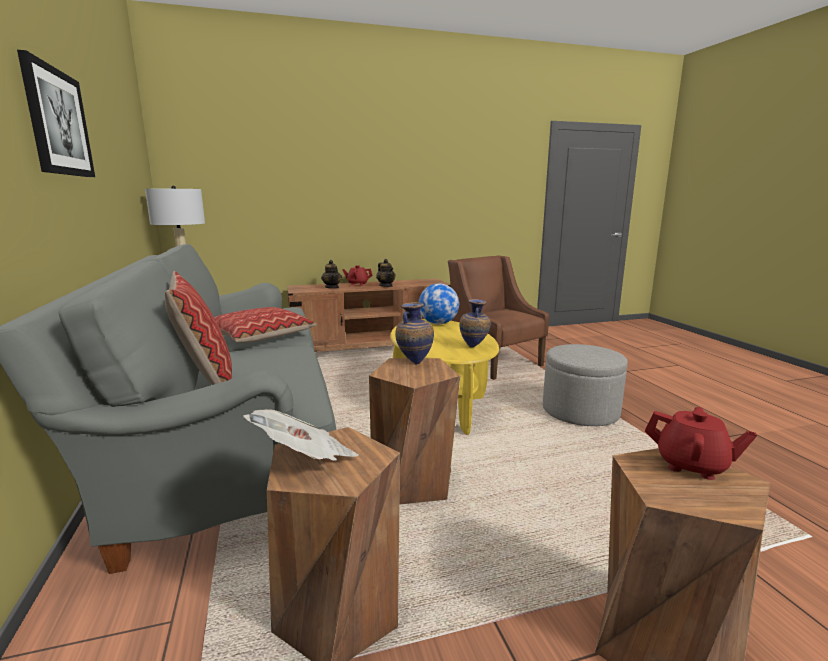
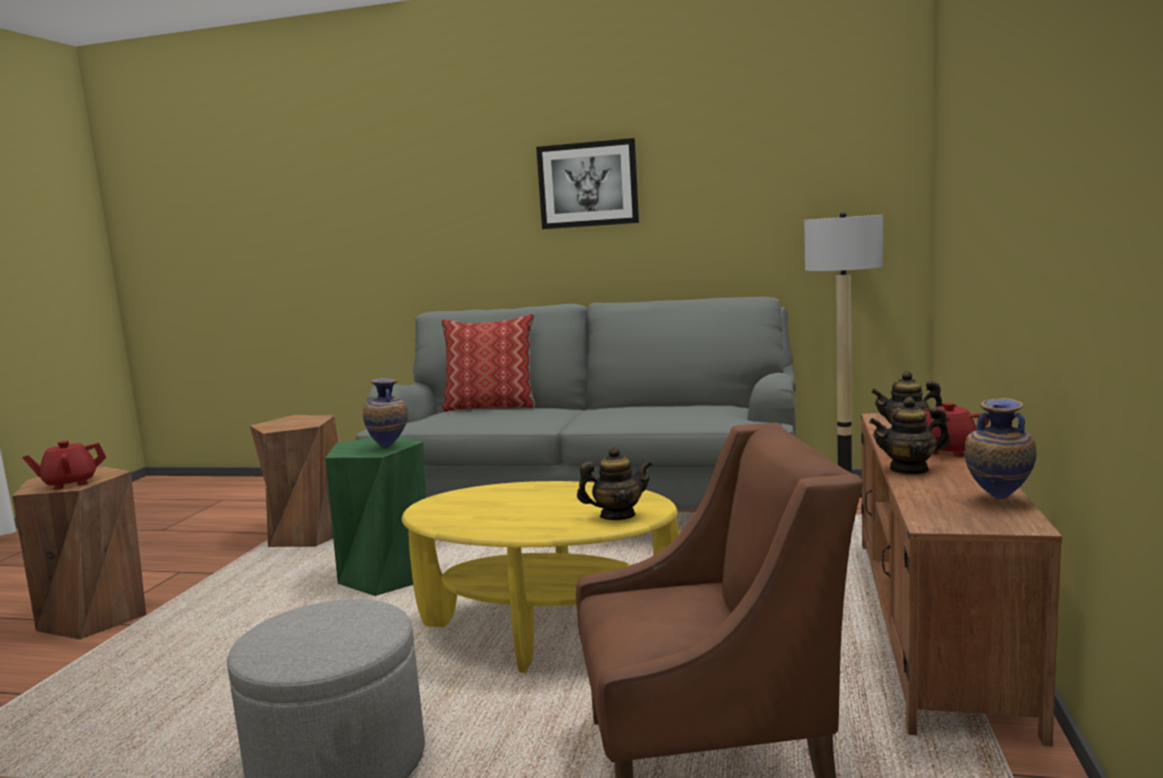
camera: 120 degrees right, 5 degrees down
pillow [214,307,317,343] -> none
newspaper [243,409,359,461] -> none
brown stool [369,358,460,505] -> green stool [325,436,427,596]
globe [419,283,459,324] -> teapot [577,446,653,520]
vase [460,299,491,347] -> vase moved to [965,398,1037,499]

